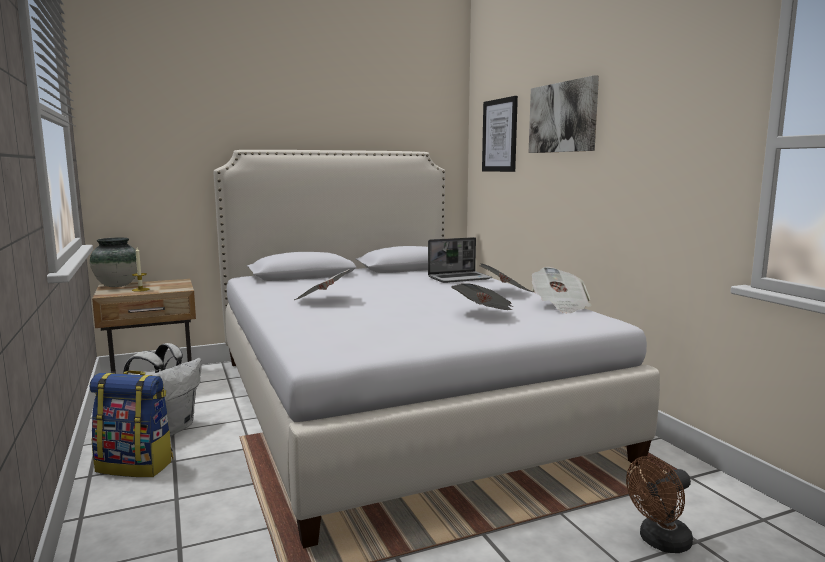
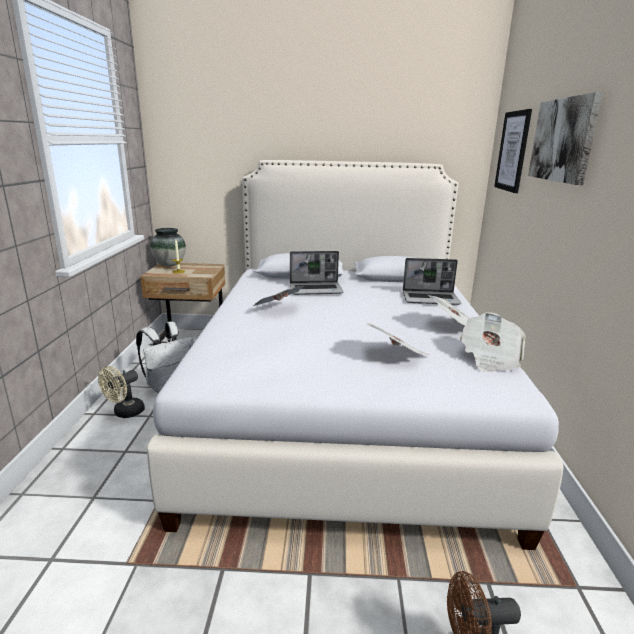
camera: 25 degrees right, 10 degrees up
backpack [90,370,173,477] -> beige fan [98,366,145,418]
none -> laptop [290,251,344,295]

